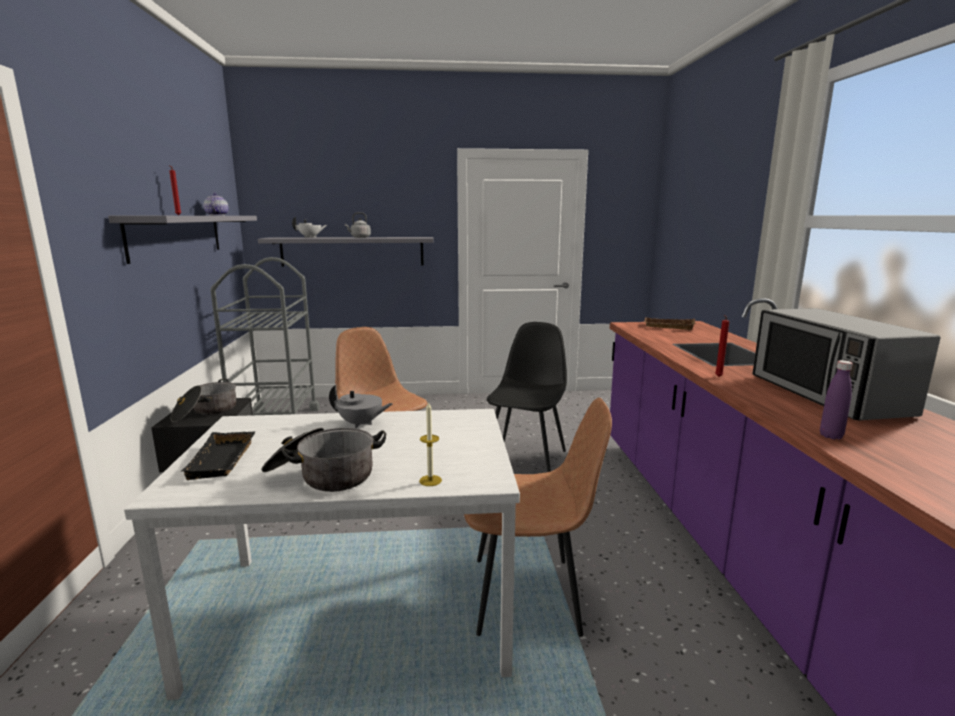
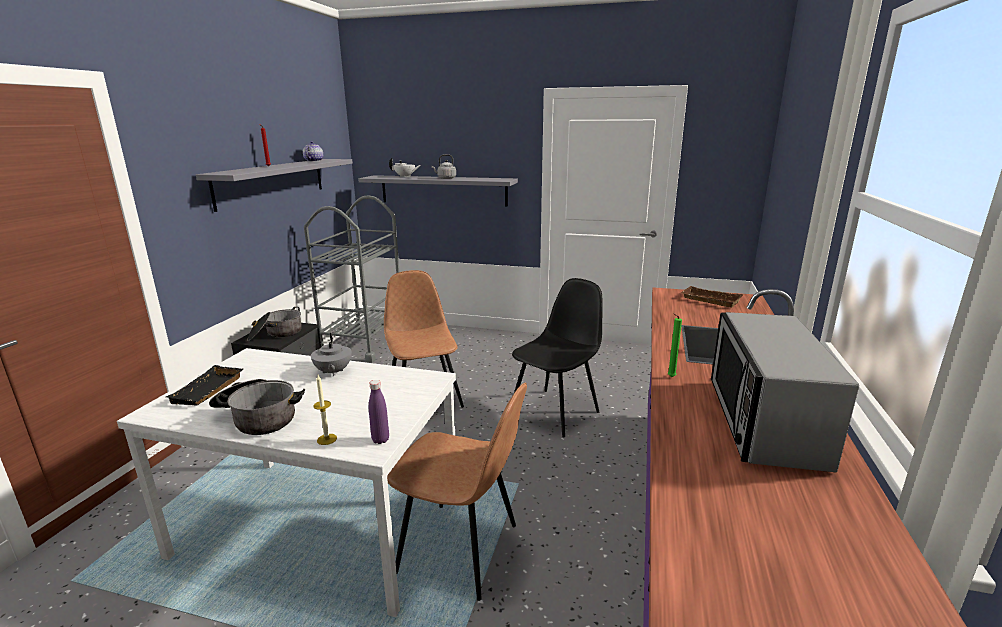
camera: 20 degrees right, 5 degrees up
grey teapot [329,385,393,428] -> grey teapot turned 45 degrees clockwise [311,333,352,376]
red candle [715,315,729,377] -> green candle [668,314,682,377]
purple bottle [820,360,853,439] -> purple bottle moved to [369,380,389,444]

